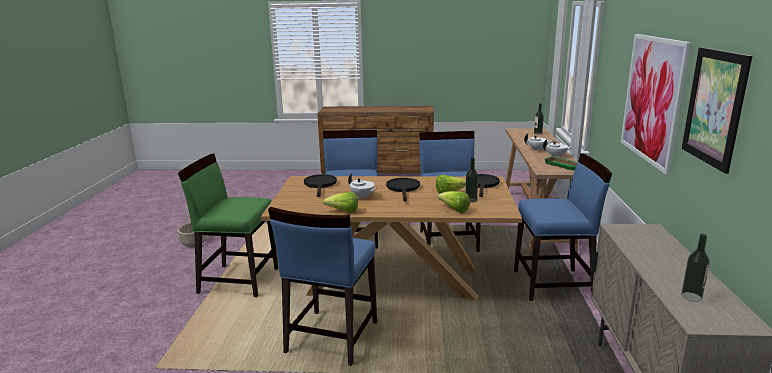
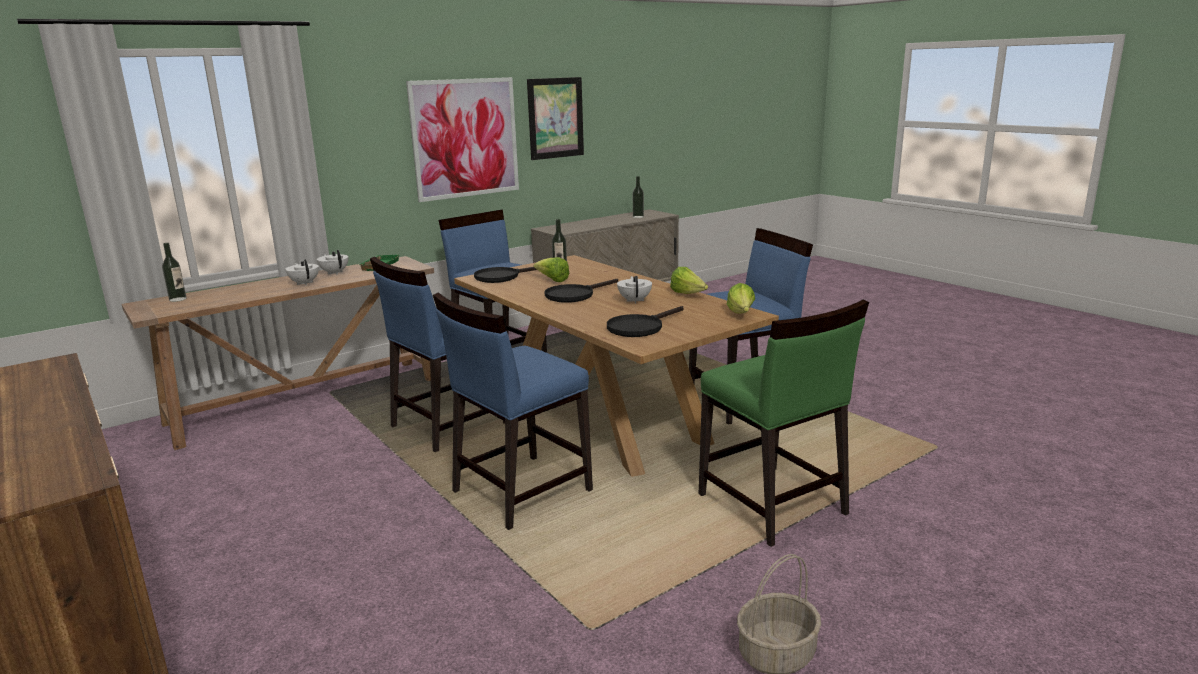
camera: 130 degrees left, 0 degrees up
lettuce [437,191,470,213] -> lettuce moved to [727,283,755,313]

